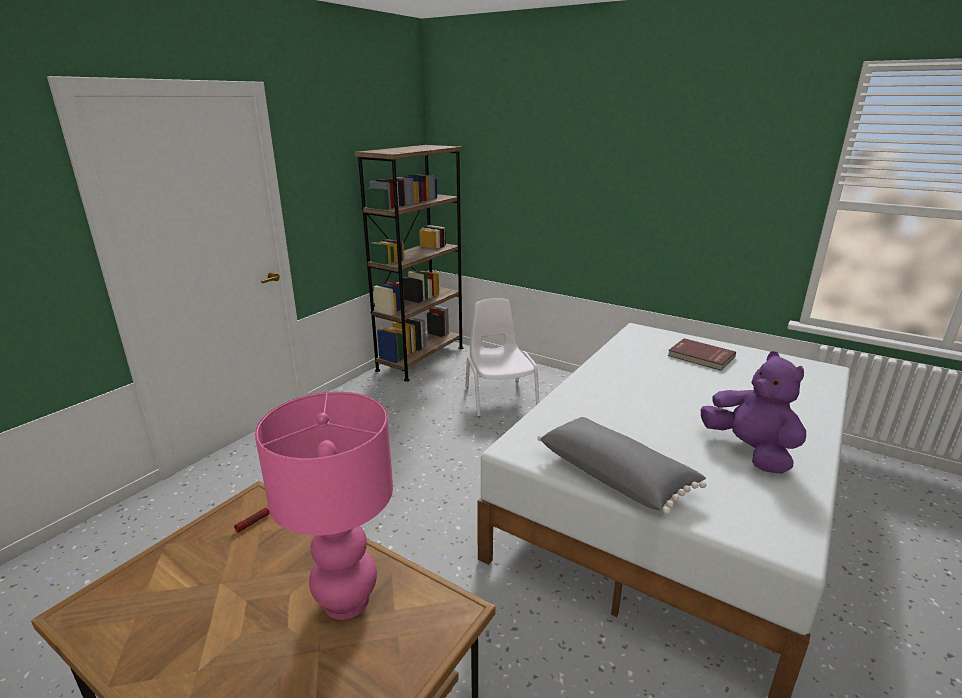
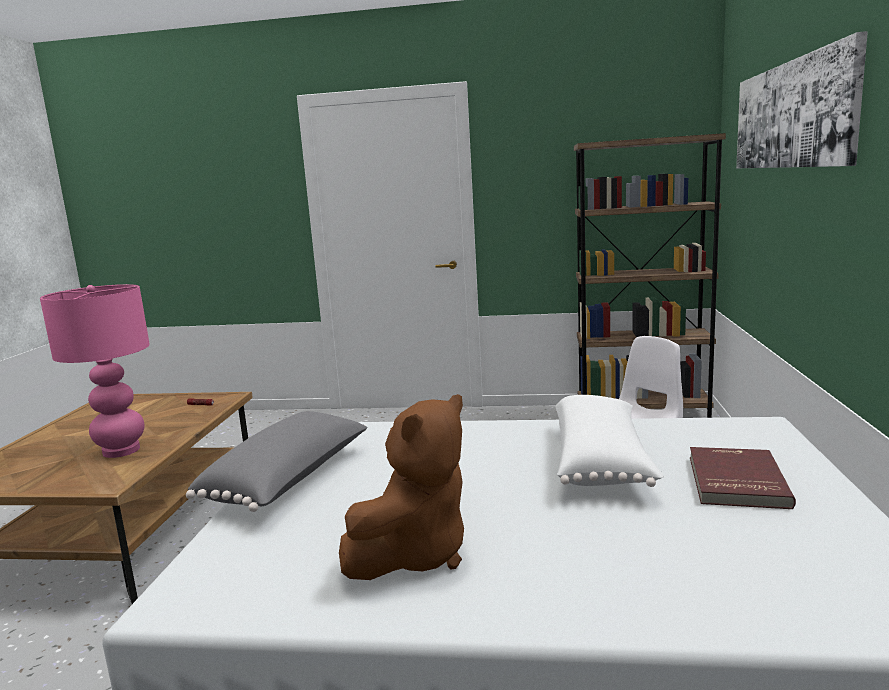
camera: 65 degrees right, 10 degrees down
purple plush toy [701,351,806,474] -> brown plush toy [339,394,464,580]
none -> white pillow [555,395,664,487]
none -> picture [736,31,868,168]

